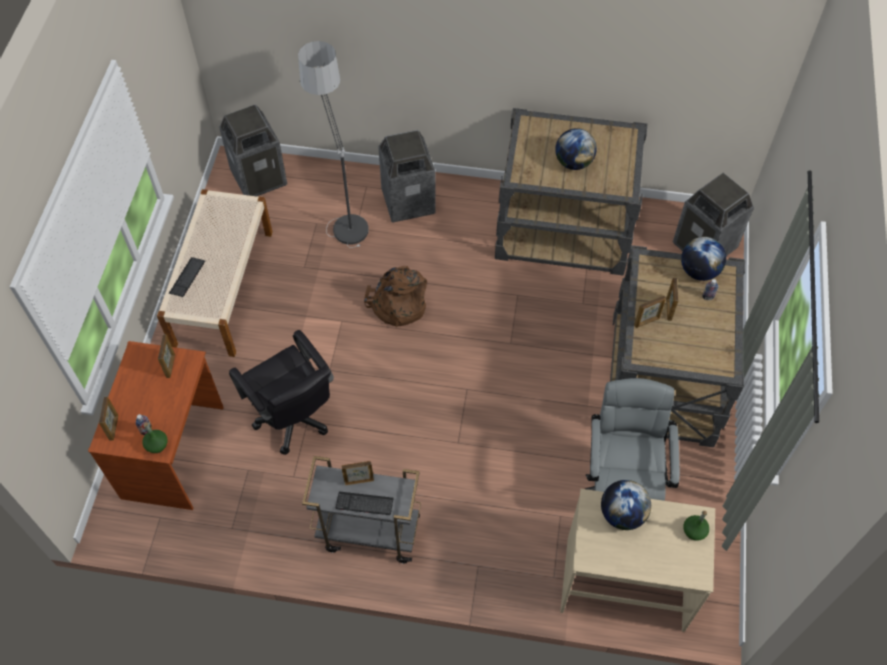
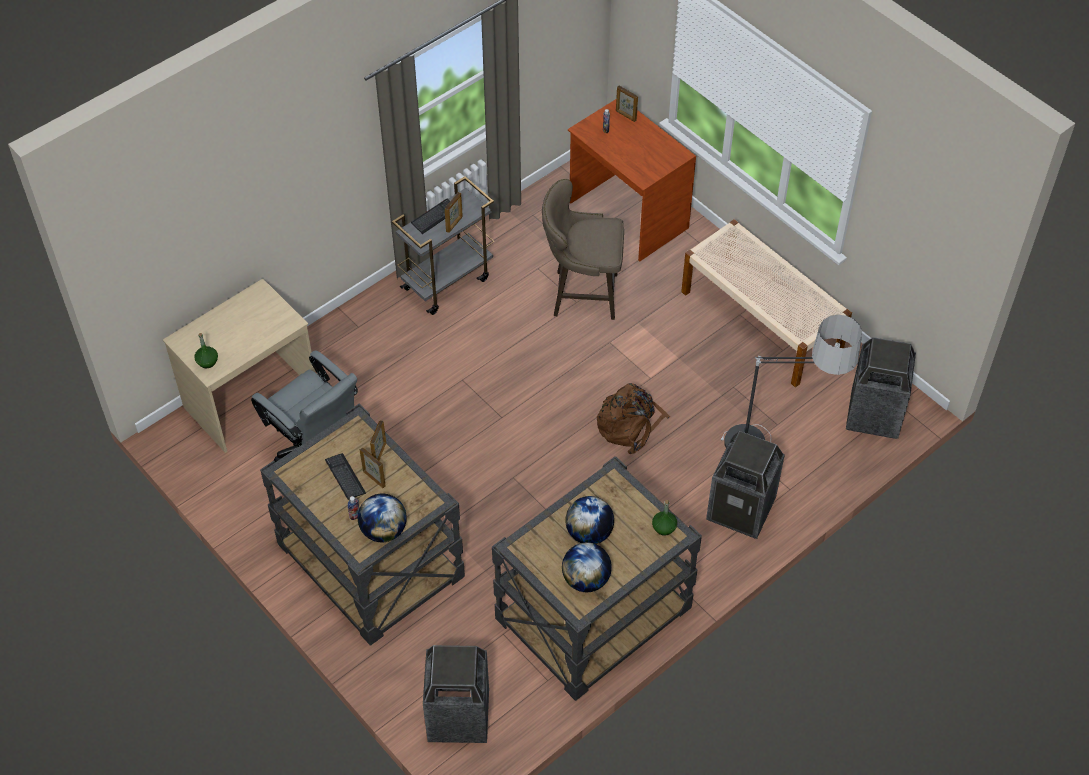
camera: 130 degrees right, 5 degrees down
green bottle [142,422,168,453] -> green bottle moved to [652,500,677,535]
picture frame [158,334,175,378] -> none
keyboard [169,257,205,297] -> keyboard moved to [325,453,366,500]
black office chair [229,330,334,455] -> beige stool [542,179,624,320]
globe [601,480,651,530] -> globe moved to [562,542,612,592]

